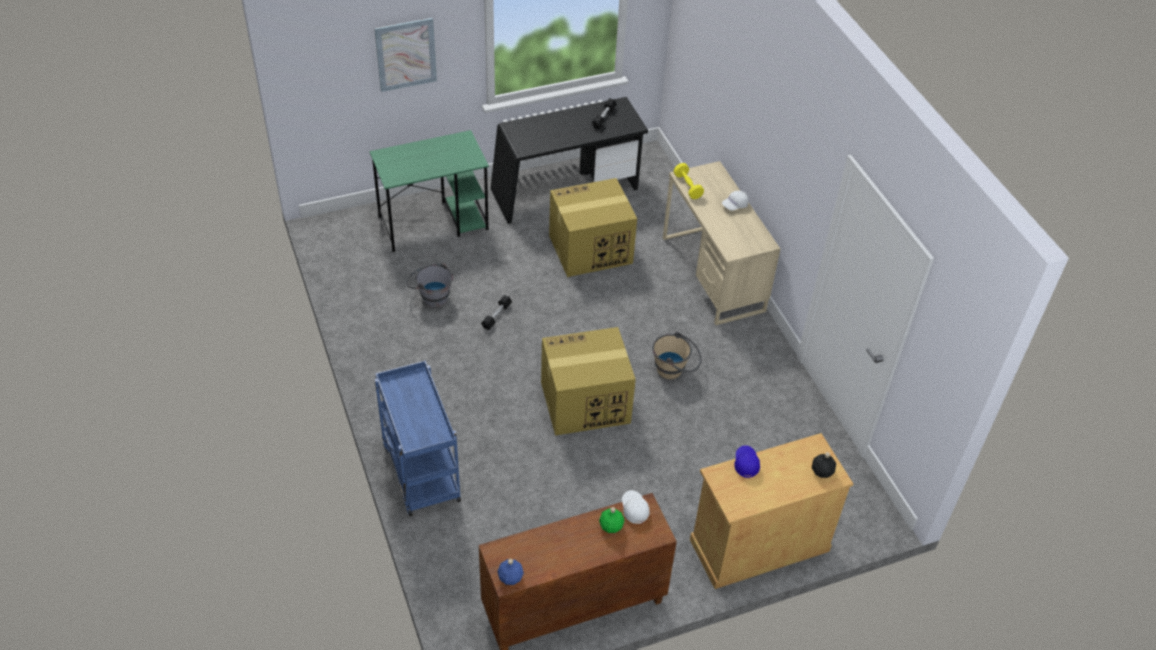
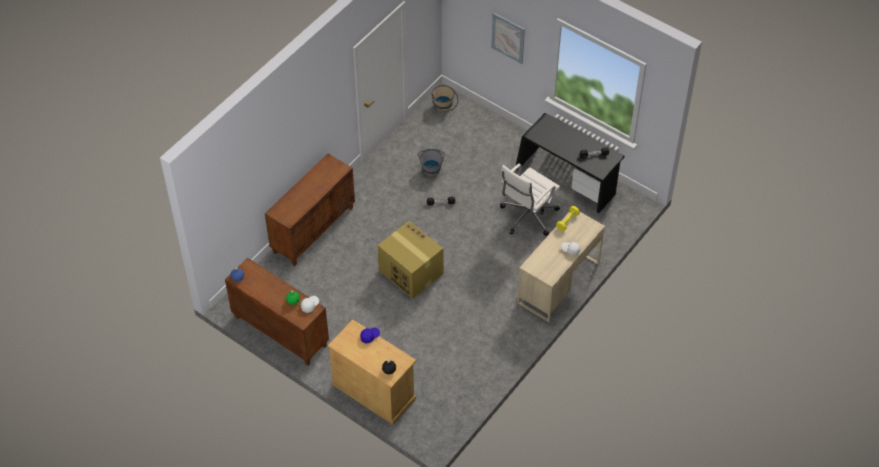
camera: 60 degrees right, 5 degrees up
green desk [370,130,489,252] -> none
blue cart [375,361,461,516] -> brown cabinet [265,154,355,266]
cardboard box [549,178,637,277] -> white office chair [500,164,560,236]
beige bucket [652,332,702,379] -> beige bucket moved to [432,85,458,112]

